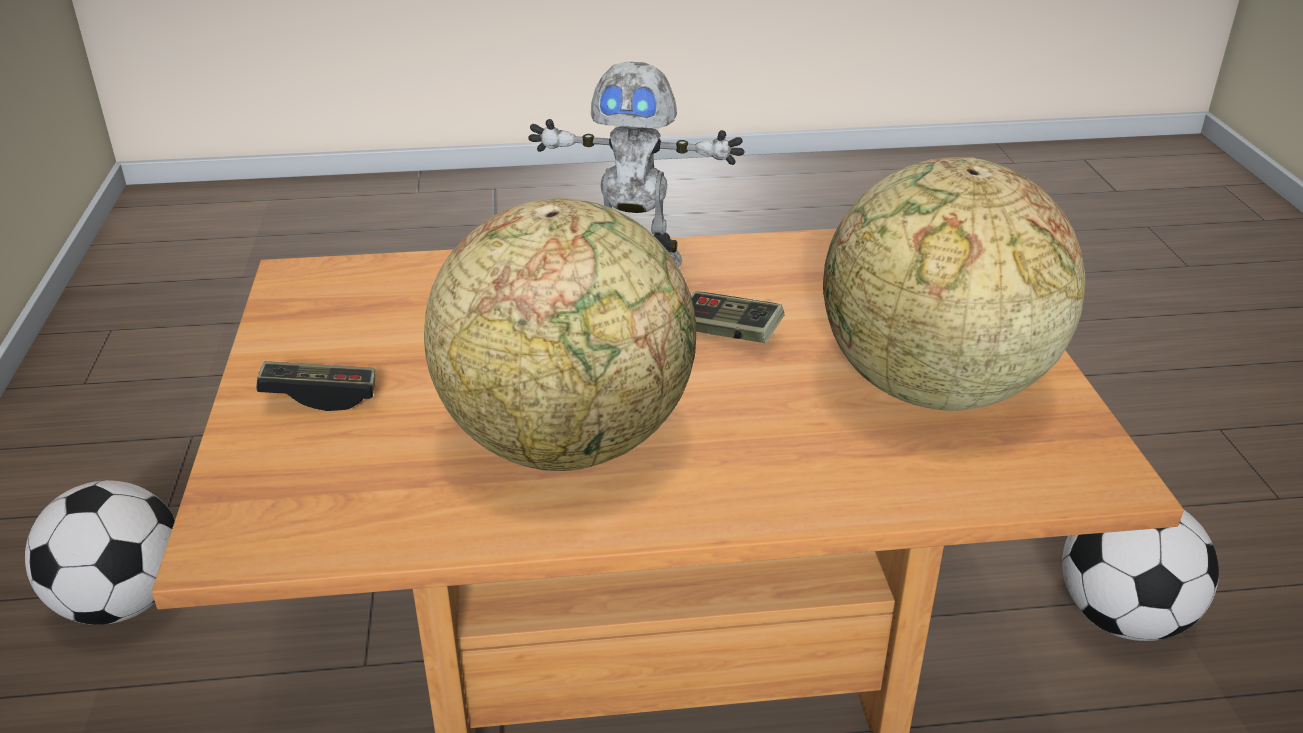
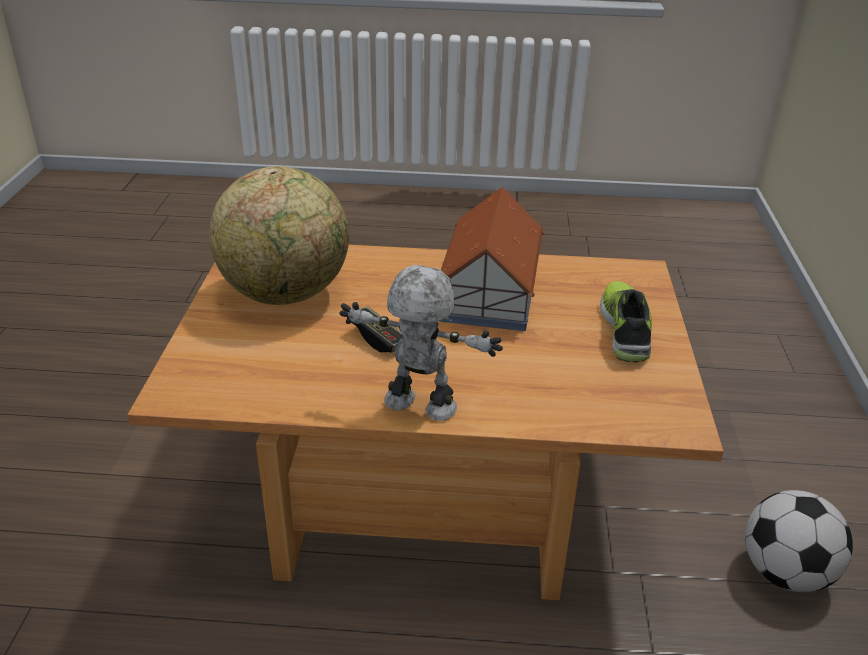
camera: 170 degrees left, 0 degrees up
game controller [256,361,376,411] -> shoe [600,281,652,362]
globe [424,198,696,471] -> toy house [440,187,545,331]
football [1062,510,1219,641] -> none

